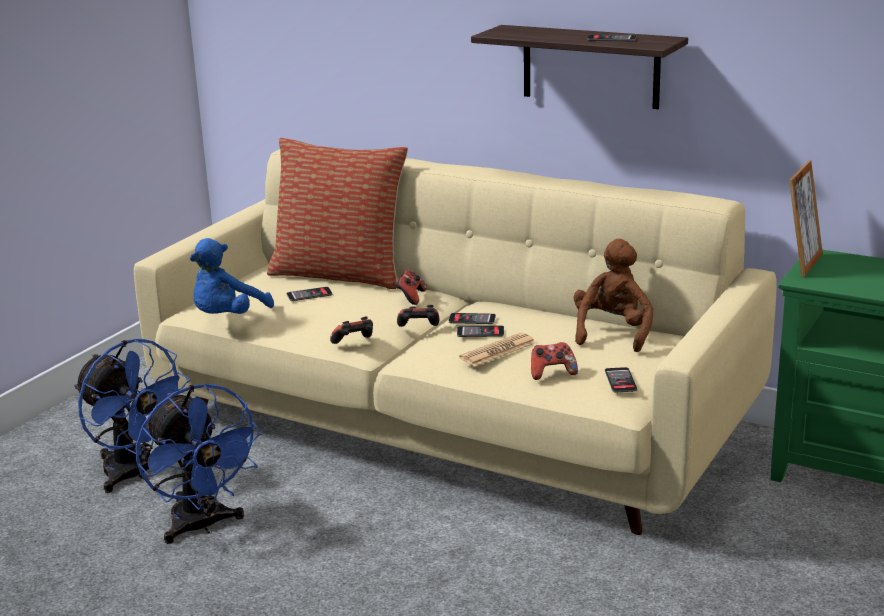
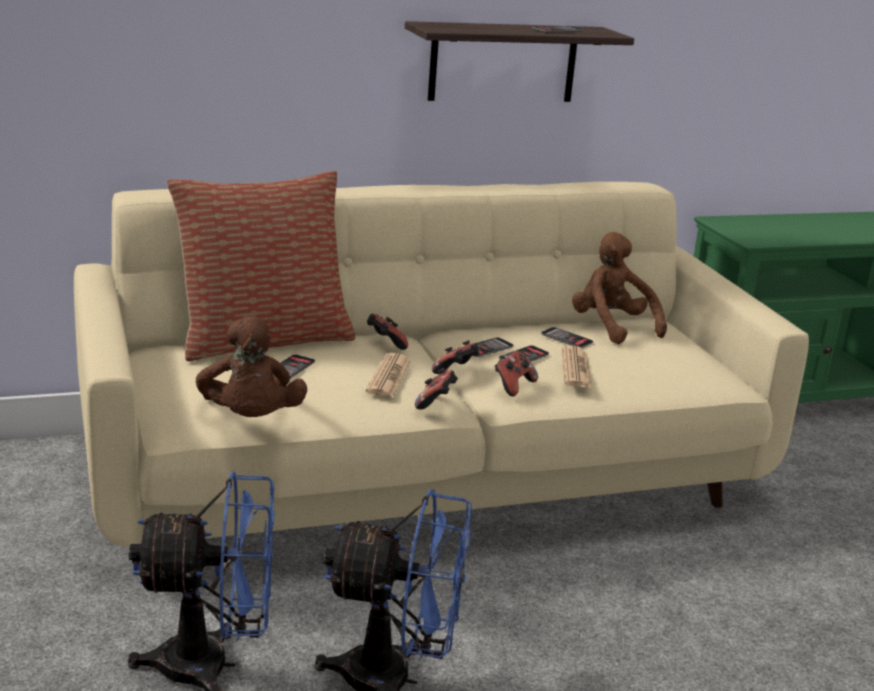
camera: 50 degrees left, 0 degrees up
blue plush toy [190,238,274,314] -> brown plush toy [196,316,307,417]
game controller [531,342,578,380] -> game controller moved to [495,351,538,396]
phone [605,367,637,392] -> phone moved to [541,327,593,348]
picture frame [789,160,823,277] -> none
none -> newspaper [366,353,411,397]

